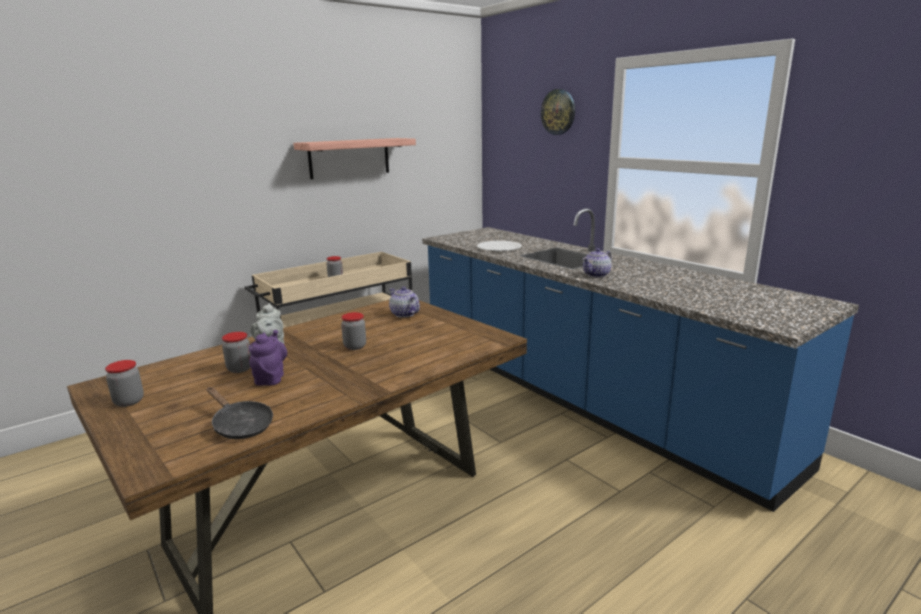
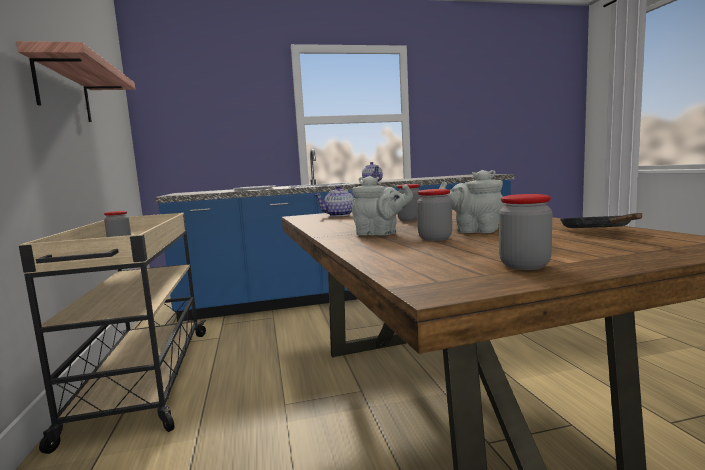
camera: 65 degrees left, 10 degrees down
black frying pan [207,387,273,439] -> black frying pan turned 60 degrees counterclockwise [560,213,642,228]
purple teapot [249,330,287,386] -> grey teapot [439,170,505,233]
wall clock [541,89,575,135] -> none

